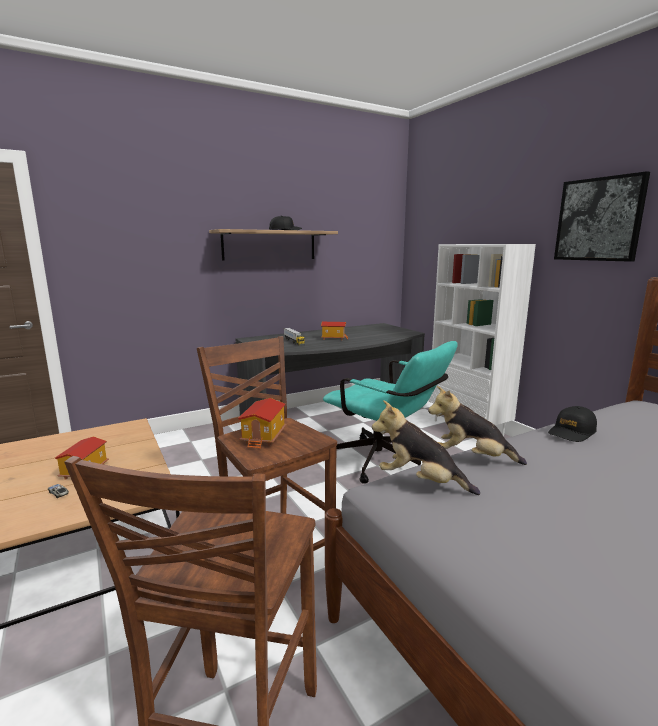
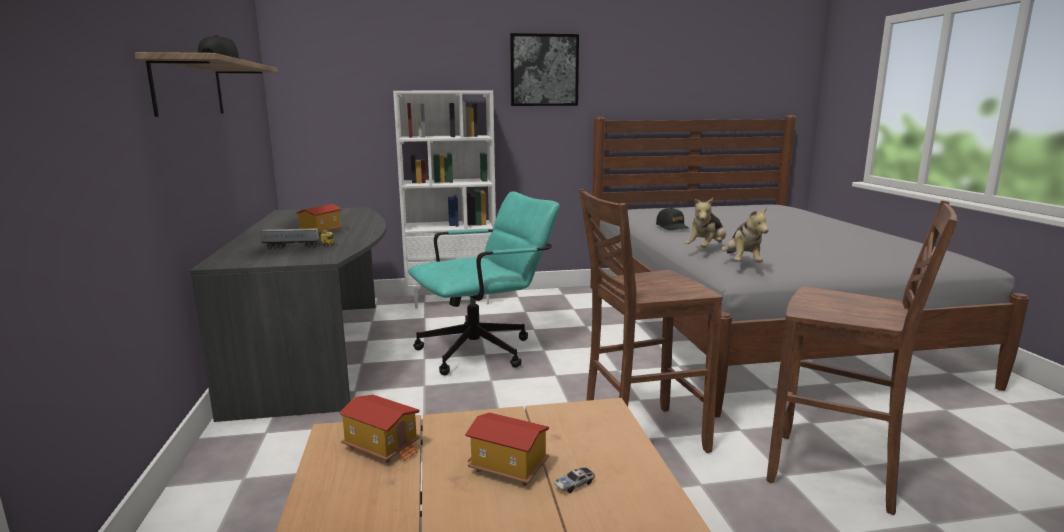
camera: 70 degrees left, 0 degrees up
toy house [238,398,287,449] -> toy house moved to [339,395,420,463]
plush toy [372,400,480,495] -> plush toy turned 45 degrees counterclockwise [721,207,768,262]

